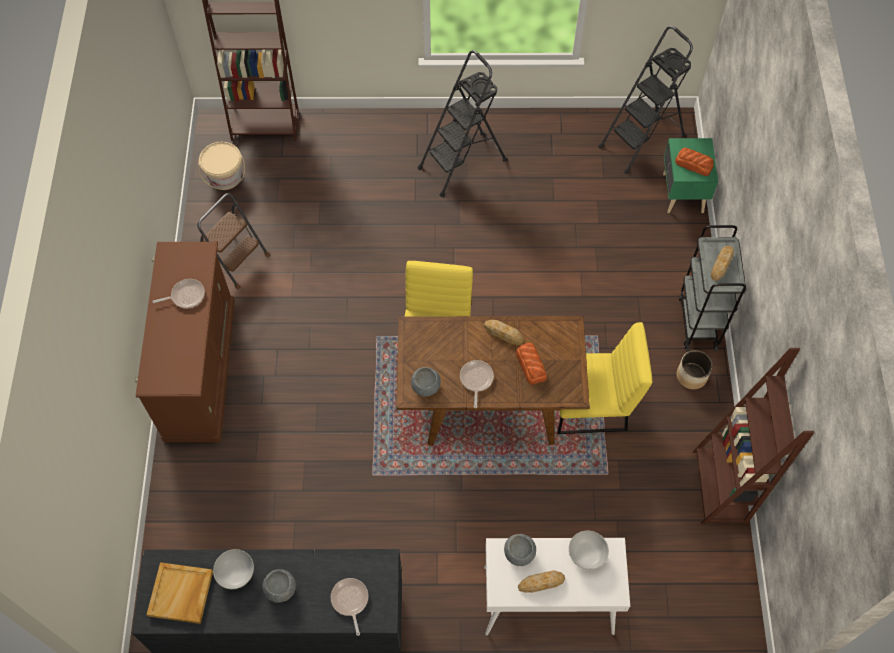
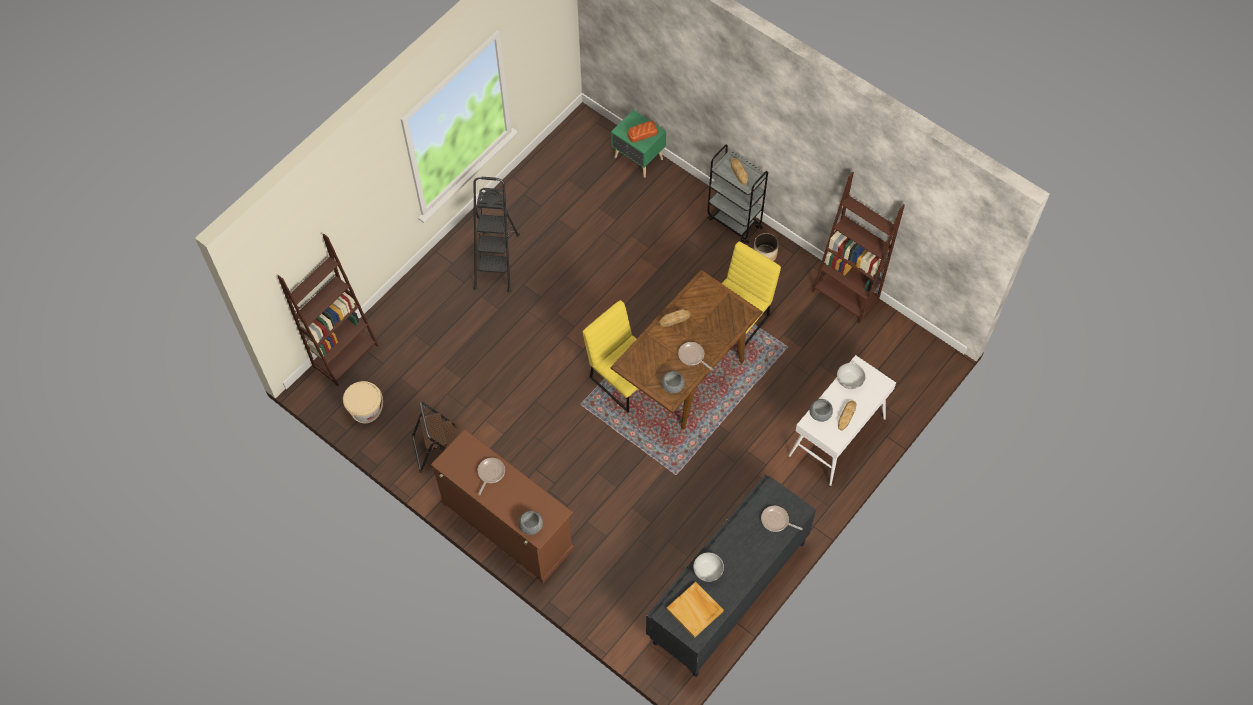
camera: 50 degrees left, 0 degrees up
grey bowl [262,569,296,603] -> grey bowl moved to [519,511,543,535]
bread [516,343,547,385] -> none
step ladder [598,26,693,174] -> none

